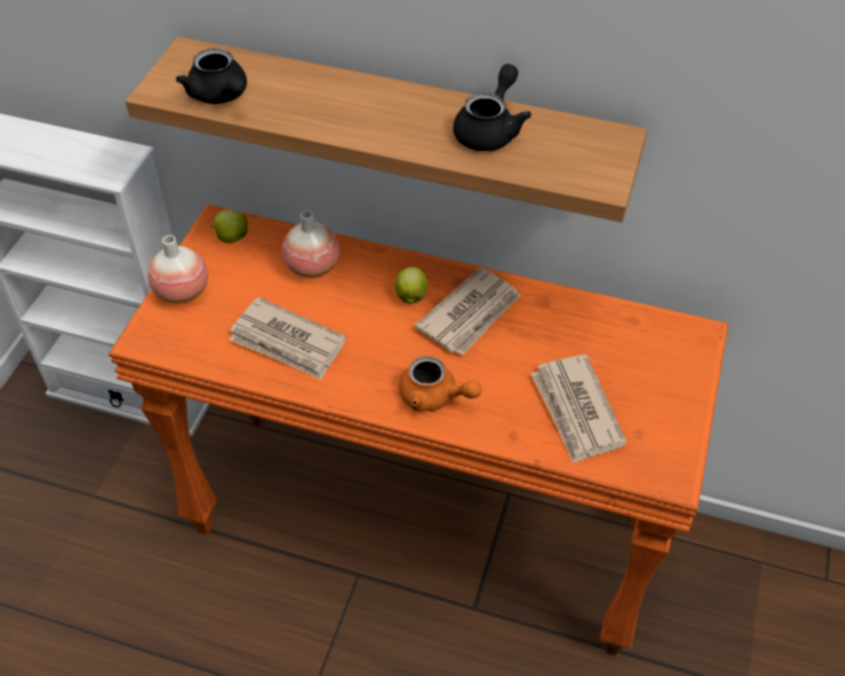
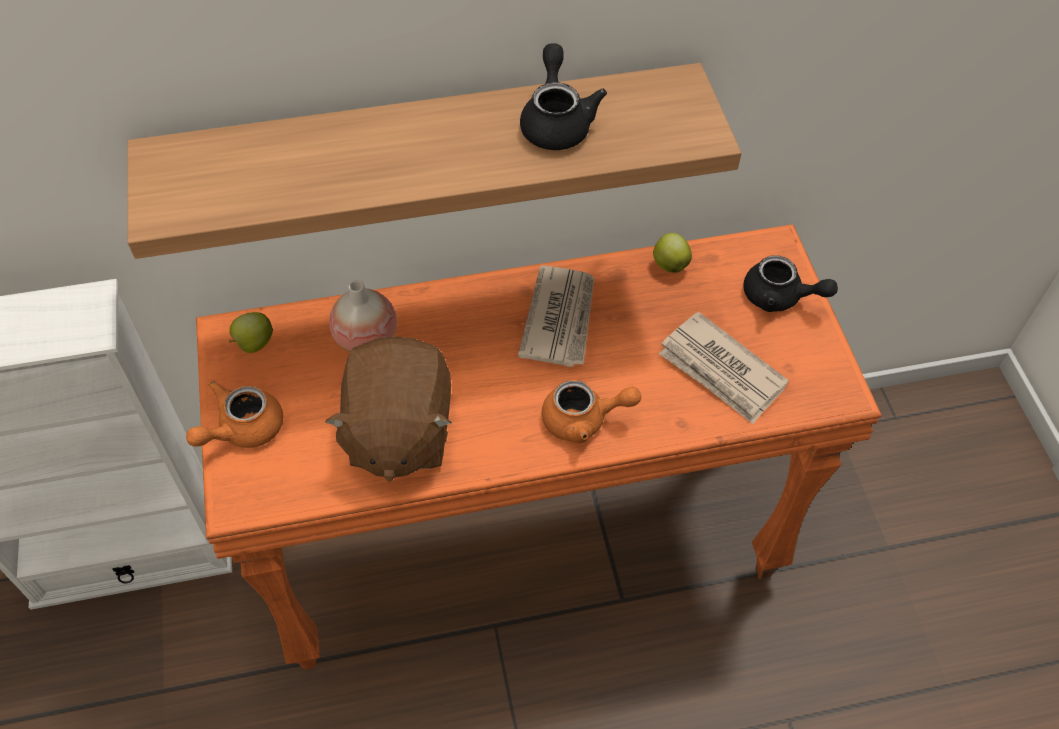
camera: 30 degrees left, 5 degrees up
vase [148,235,208,304] -> orange teapot [186,381,283,448]
black teapot [176,48,247,104] -> black teapot moved to [744,256,838,312]
newspaper [229,297,346,380] -> brown plush toy [325,337,452,482]
apple [395,267,428,304] -> apple moved to [653,233,692,273]

